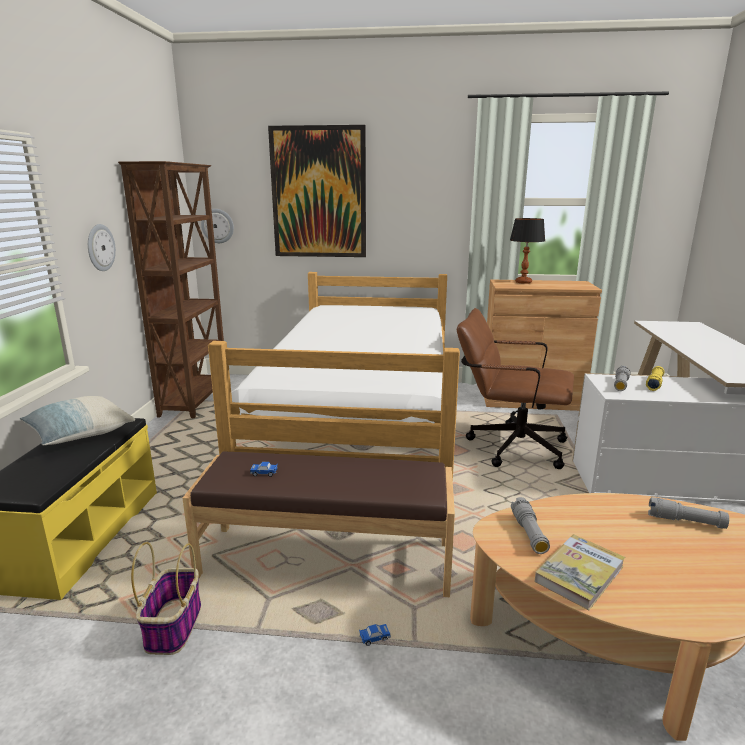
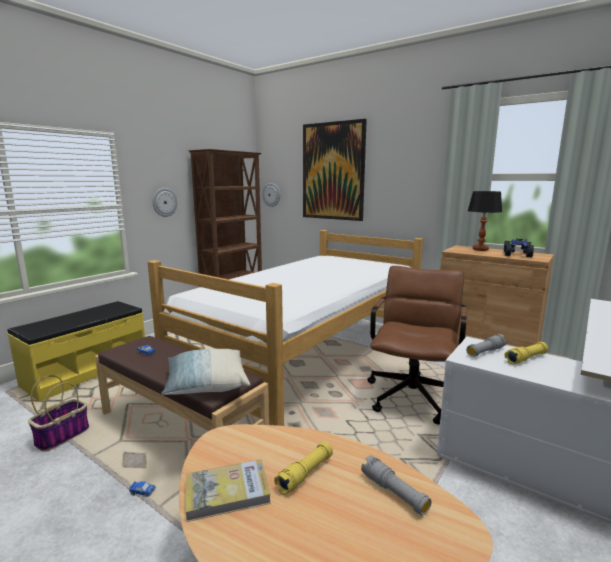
camera: 30 degrees right, 5 degrees down
pillow [19,396,135,445] -> pillow moved to [161,349,250,395]
brown office chair [457,308,574,469] -> brown office chair turned 60 degrees clockwise [367,266,467,425]
grey flashlight [511,497,550,554] -> none
none -> yellow flashlight [274,442,333,495]
none -> toy car [504,239,534,257]

